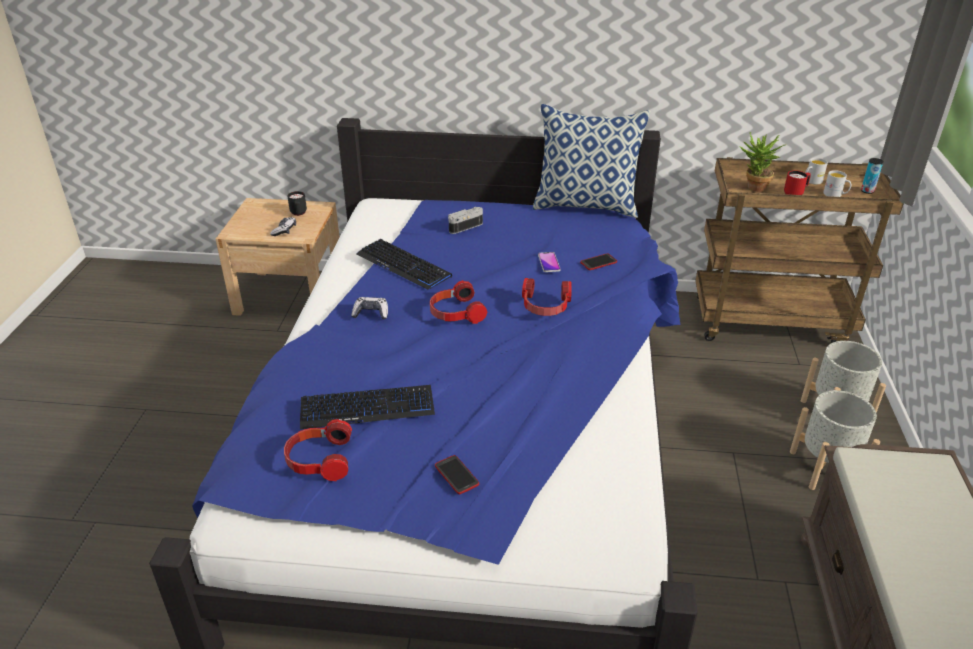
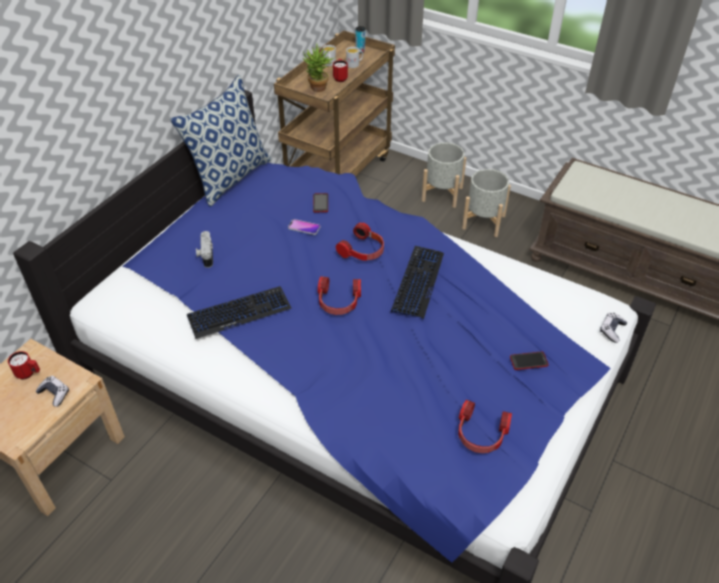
camera: 65 degrees left, 10 degrees up
black mug [287,191,307,216] -> red mug [8,351,40,379]
keyboard [300,385,435,429] -> keyboard moved to [391,246,444,319]
game controller [351,297,388,320] -> game controller moved to [600,313,627,343]

